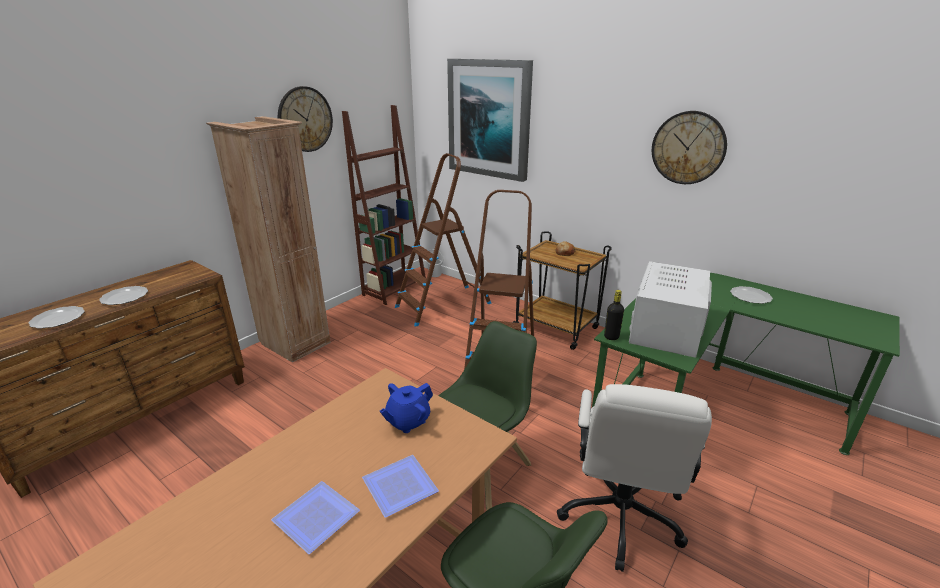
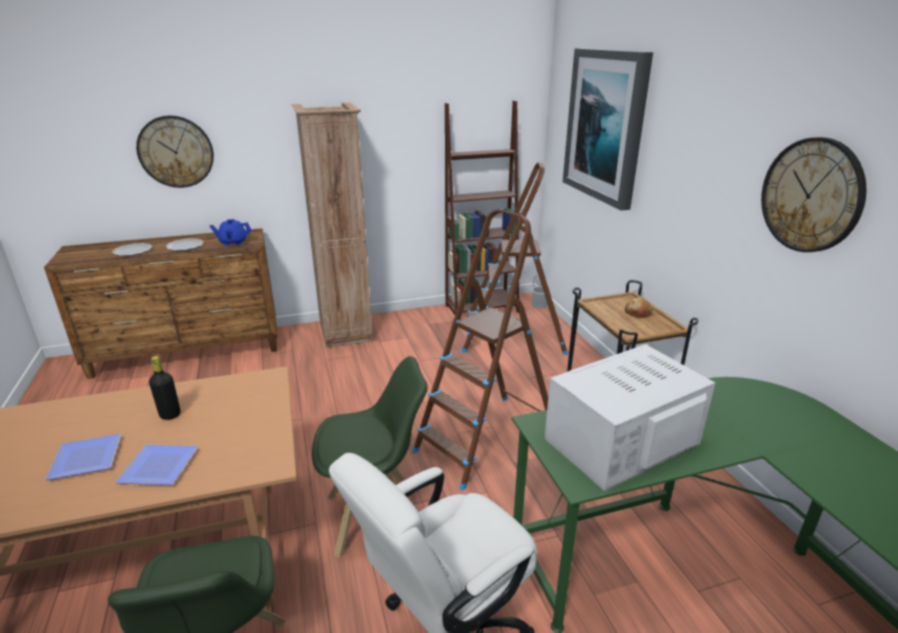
camera: 35 degrees right, 0 degrees up
wall clock [278,86,333,152] -> wall clock moved to [136,116,214,188]
blue teapot [380,383,433,433] -> blue teapot moved to [210,219,252,246]
black bottle [604,290,624,340] -> black bottle moved to [149,356,181,420]
plate [730,286,773,304] -> none

